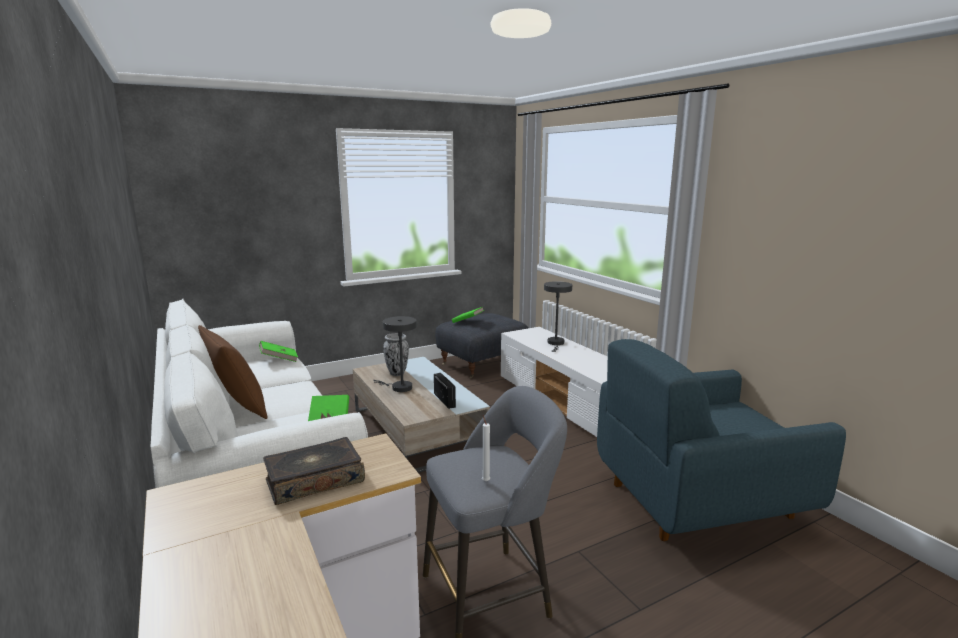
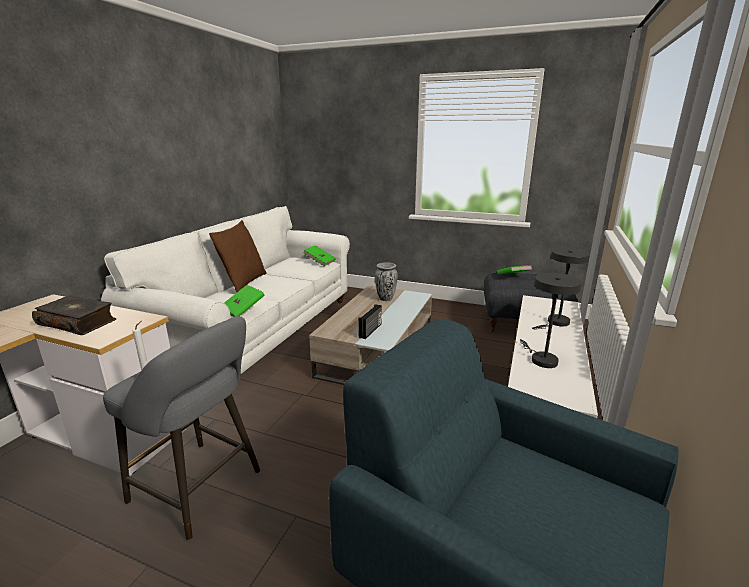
camera: 50 degrees right, 5 degrees up
grey table lamp [373,316,417,392] -> grey table lamp moved to [520,273,582,368]

